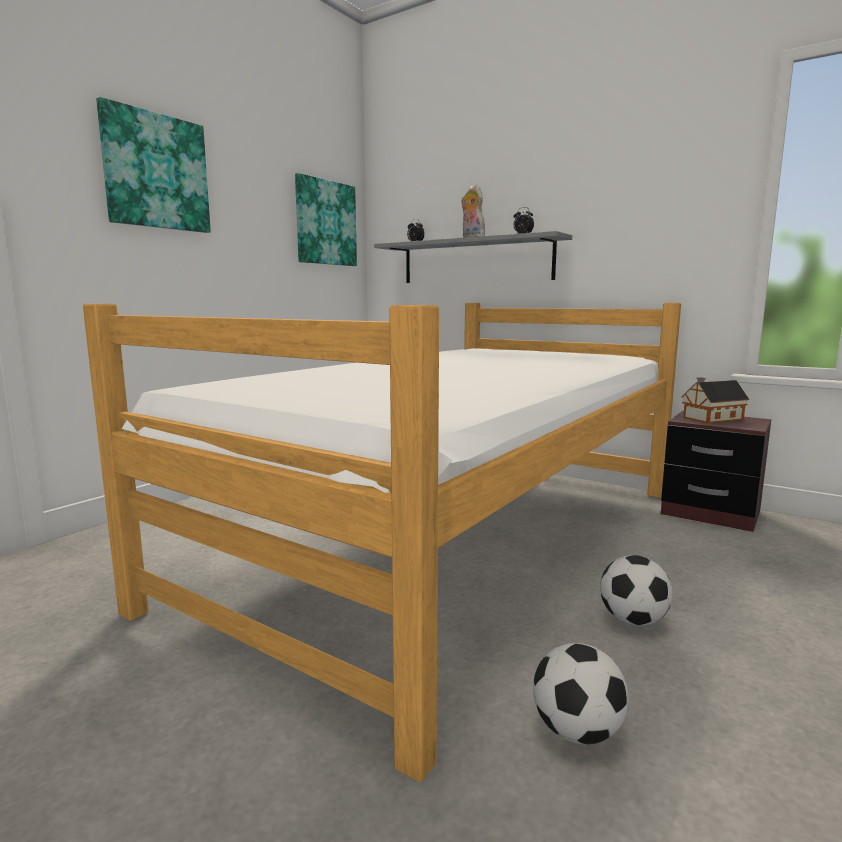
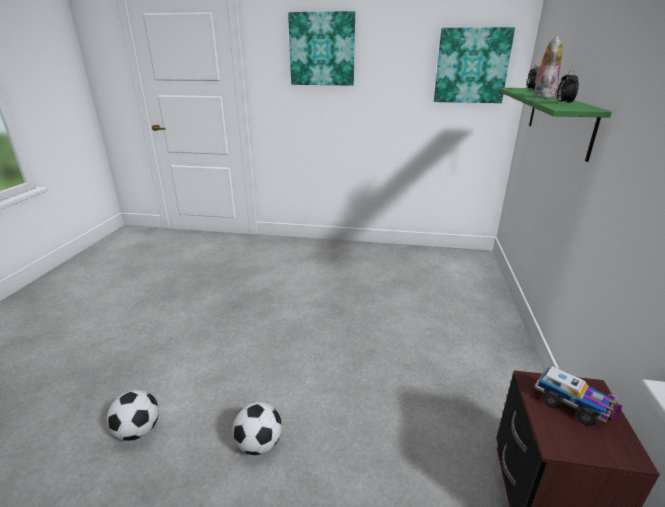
camera: 65 degrees right, 15 degrees up
bed [83,303,681,783] -> none
grey shelf [374,231,572,283] -> green shelf [498,88,612,162]
toy house [682,377,749,424] -> toy truck [534,366,622,426]

